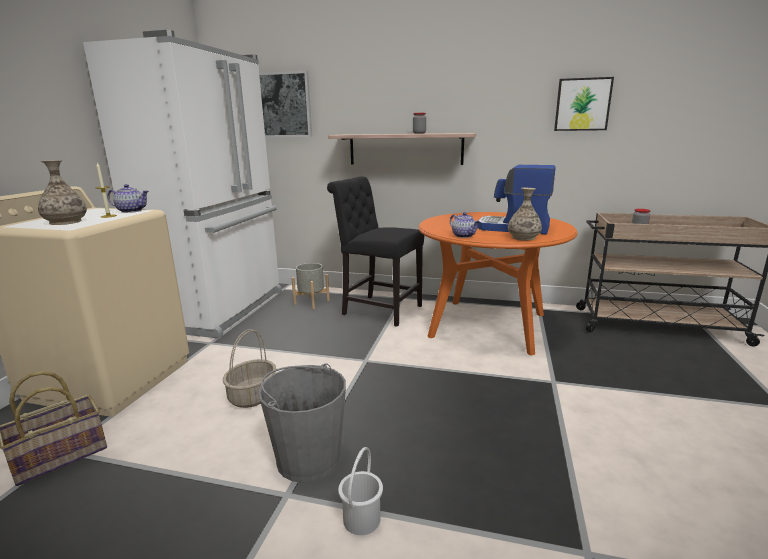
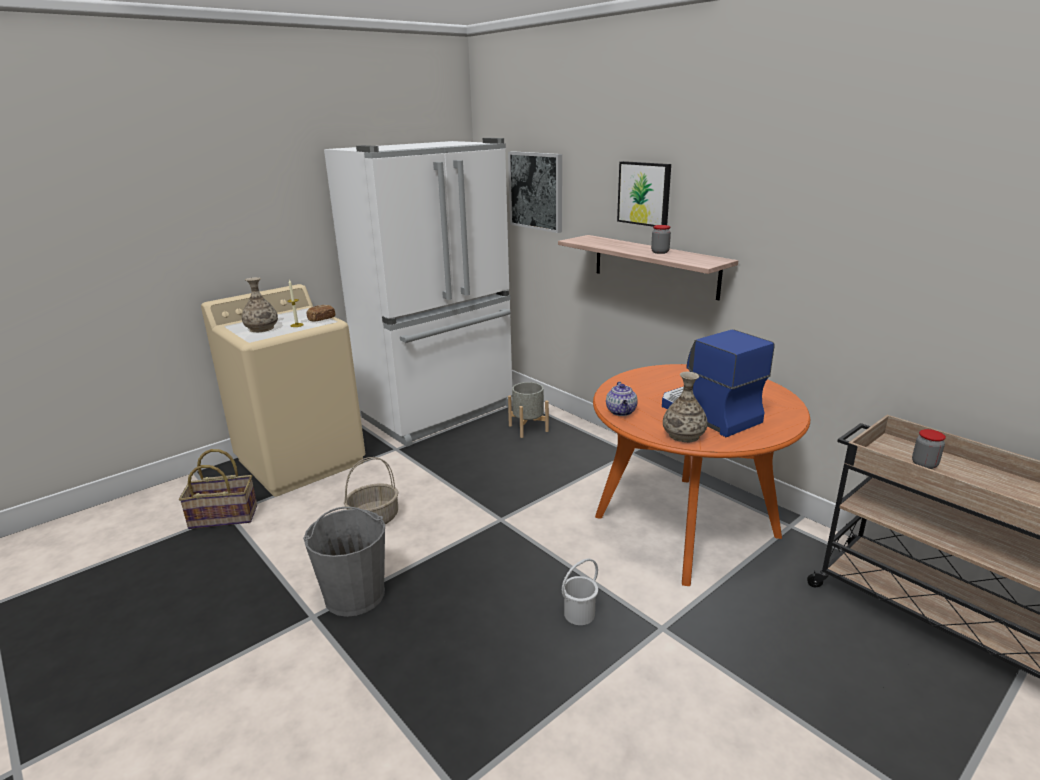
camera: 35 degrees right, 5 degrees up
teapot [107,184,149,213] -> bread [307,305,335,321]
black chair [327,176,424,327] -> none
white bucket [338,447,383,535] -> white bucket moved to [562,559,598,625]
picture [554,77,614,131] -> picture moved to [617,161,671,227]

